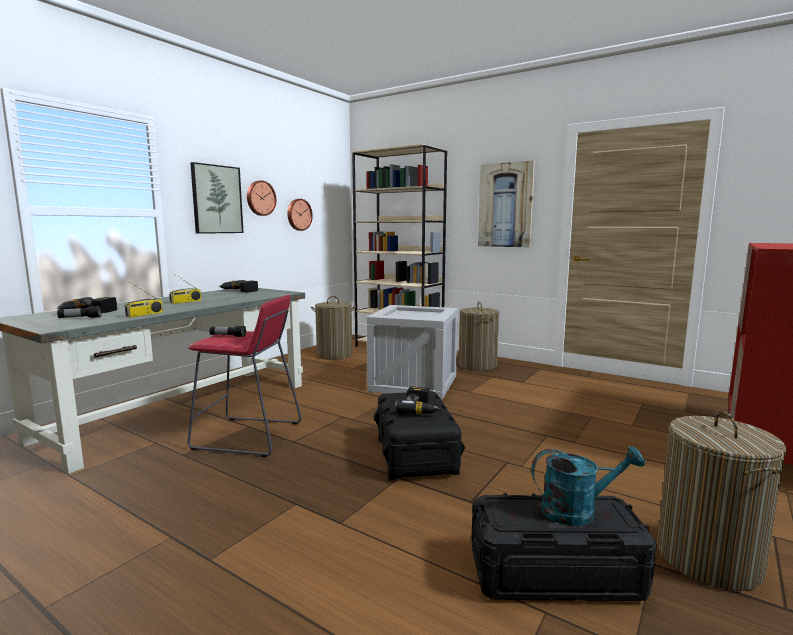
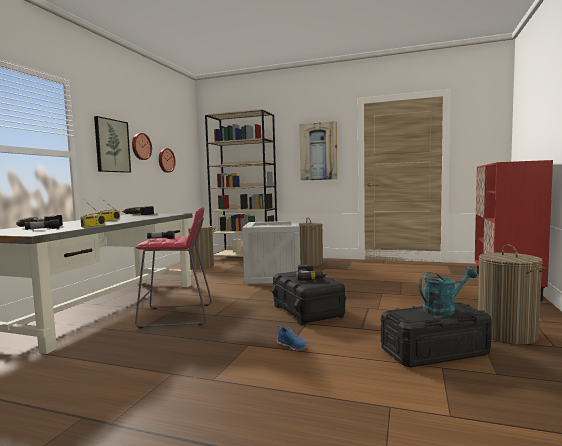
camera: 15 degrees left, 5 degrees down
none -> blue shoe [277,325,309,351]

